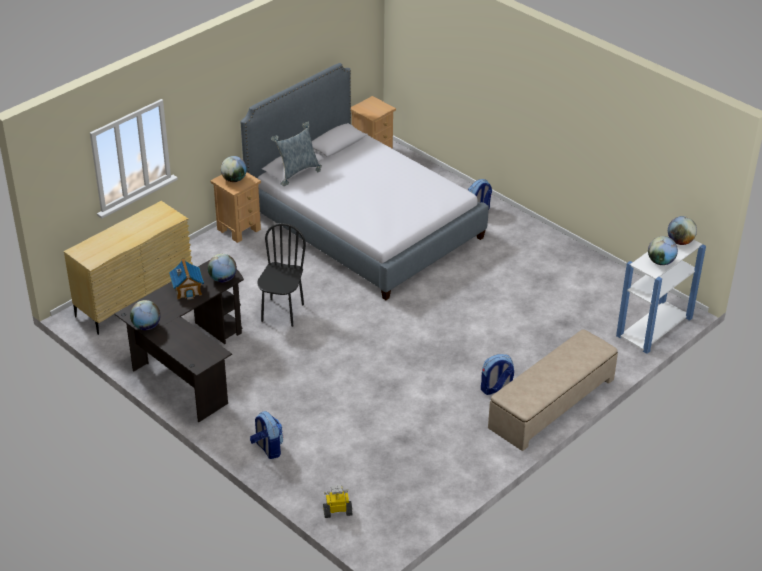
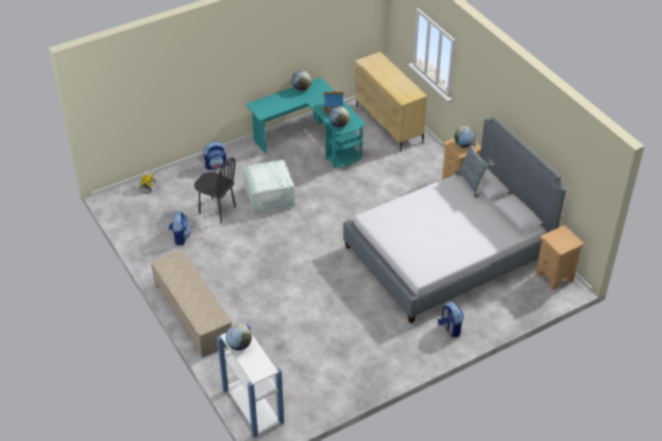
camera: 105 degrees right, 5 degrees up
black desk [114,260,244,422] -> turquoise desk [246,77,366,168]
black chair [257,223,306,327] -> black chair moved to [194,157,236,223]
backpack [481,354,514,395] -> backpack moved to [169,211,191,246]
globe [668,216,697,245] -> none
none -> white ottoman [243,160,295,213]

